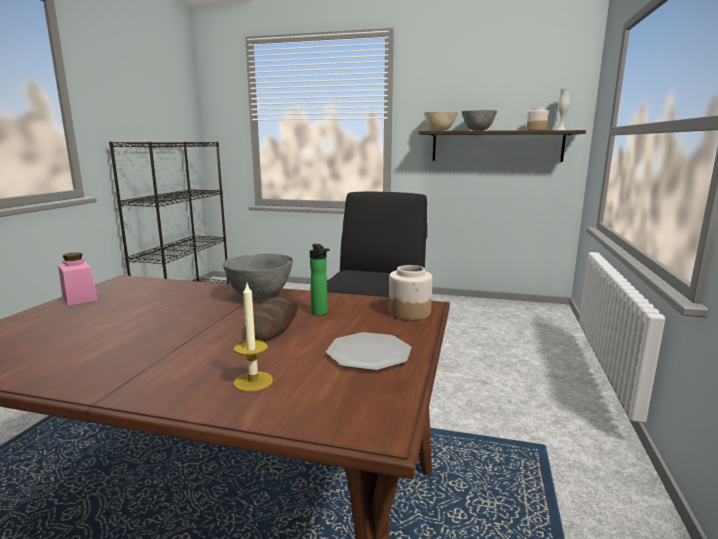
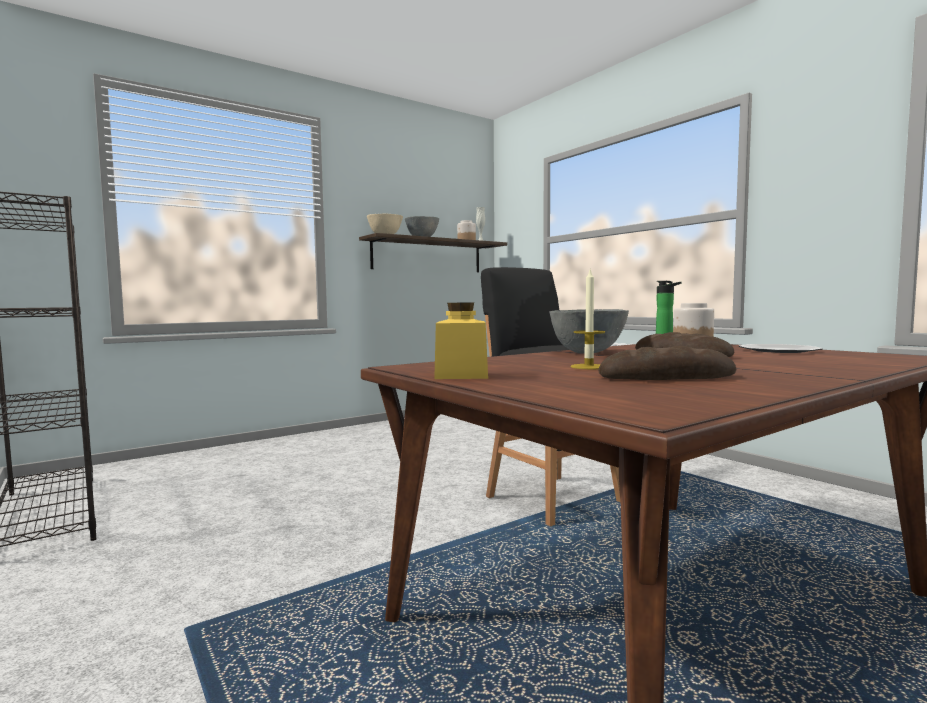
camera: 50 degrees left, 10 degrees down
pink jar [58,252,98,306] -> yellow jar [434,302,488,379]
candle [233,284,273,392] -> candle moved to [571,270,605,369]
none -> bread [598,346,737,380]

